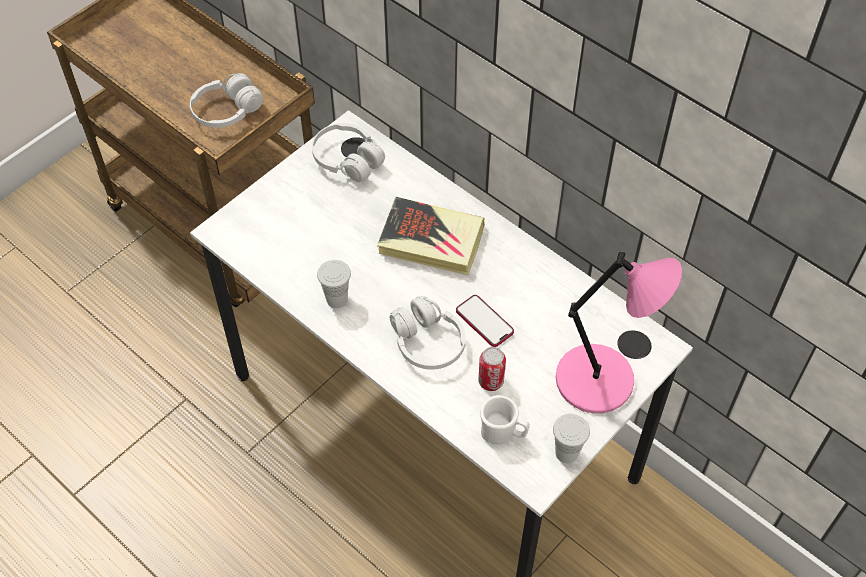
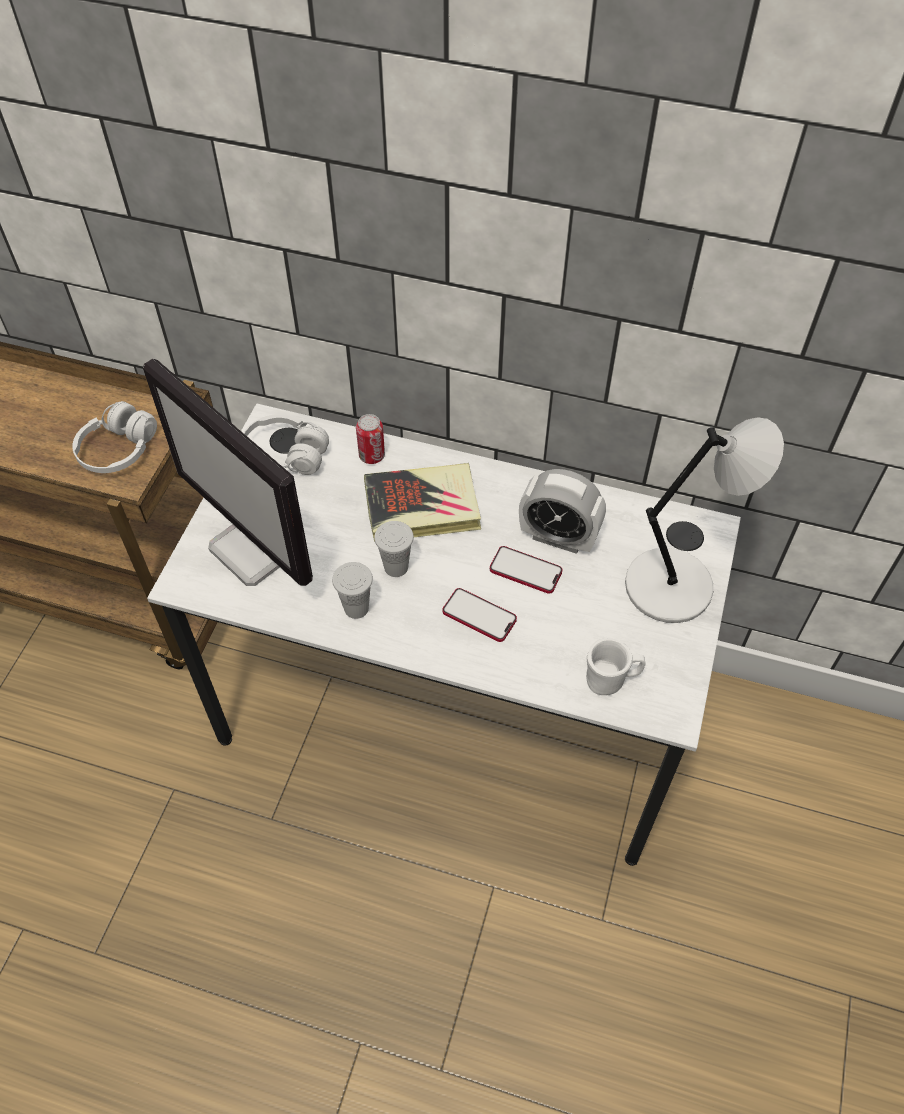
camera: 25 degrees left, 0 degrees up
white headphones [389,296,466,370] -> phone [443,588,517,642]
can [478,347,506,391] -> can moved to [356,414,385,464]
white cup [553,414,590,463] -> white cup moved to [374,521,414,577]
pink table lamp [556,251,682,413] -> grey table lamp [625,417,784,623]
none -> monitor [143,359,313,586]
none -> alarm clock [519,469,606,554]

